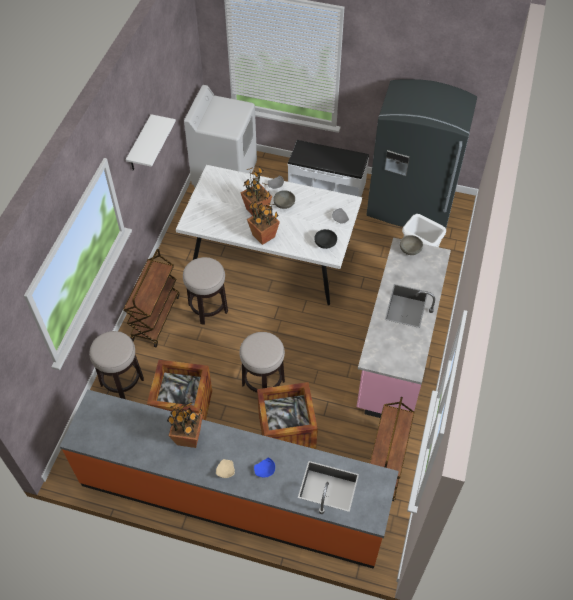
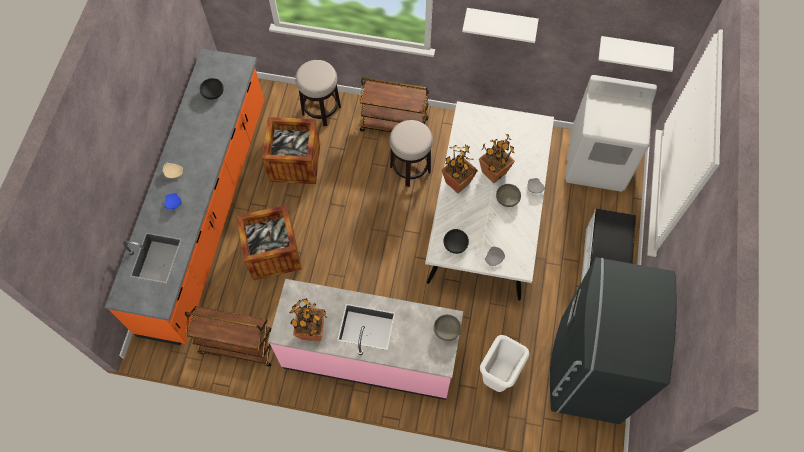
camera: 85 degrees right, 10 degrees up
potted plant [167,402,204,448] -> potted plant moved to [289,298,327,341]
stool [239,332,285,393] -> none
none -> black bowl [200,78,224,100]
none -> white shelf [598,36,674,72]

